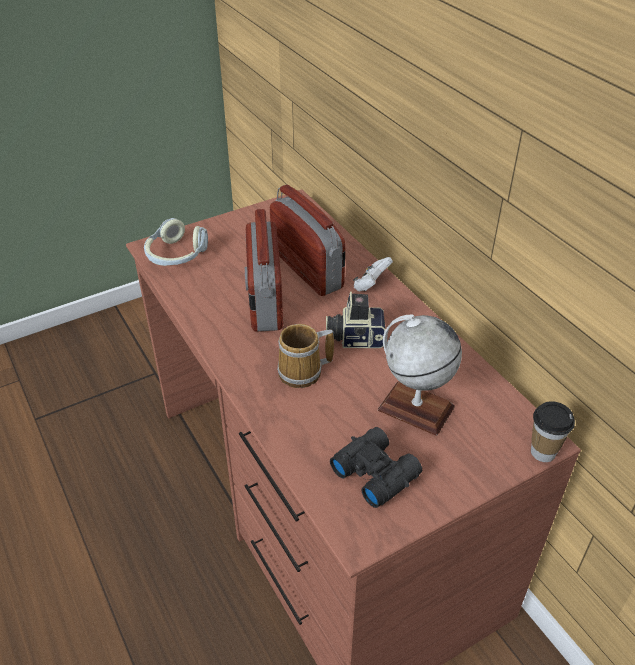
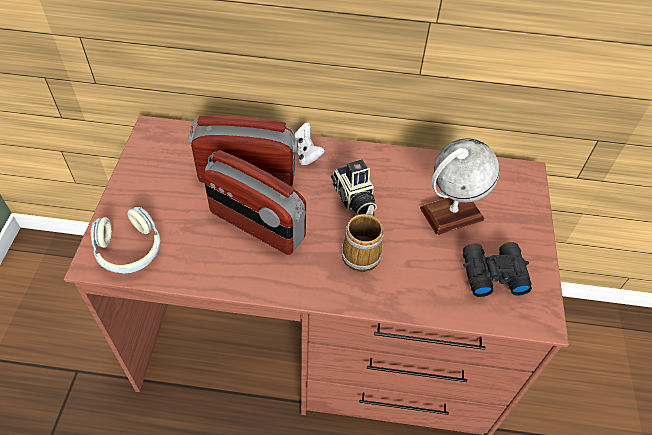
camera: 55 degrees left, 10 degrees up
camera [326,292,385,348] -> camera turned 60 degrees counterclockwise [331,159,377,215]
cup [531,401,575,462] -> none

